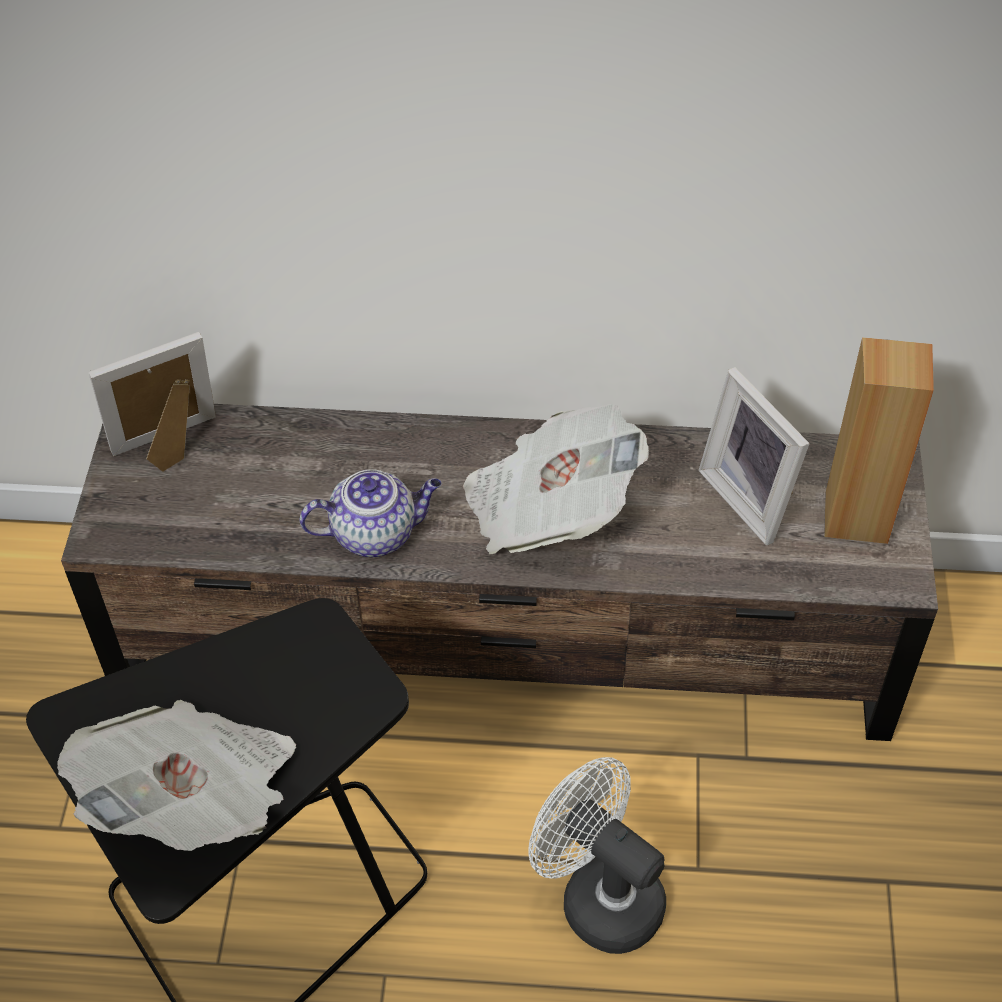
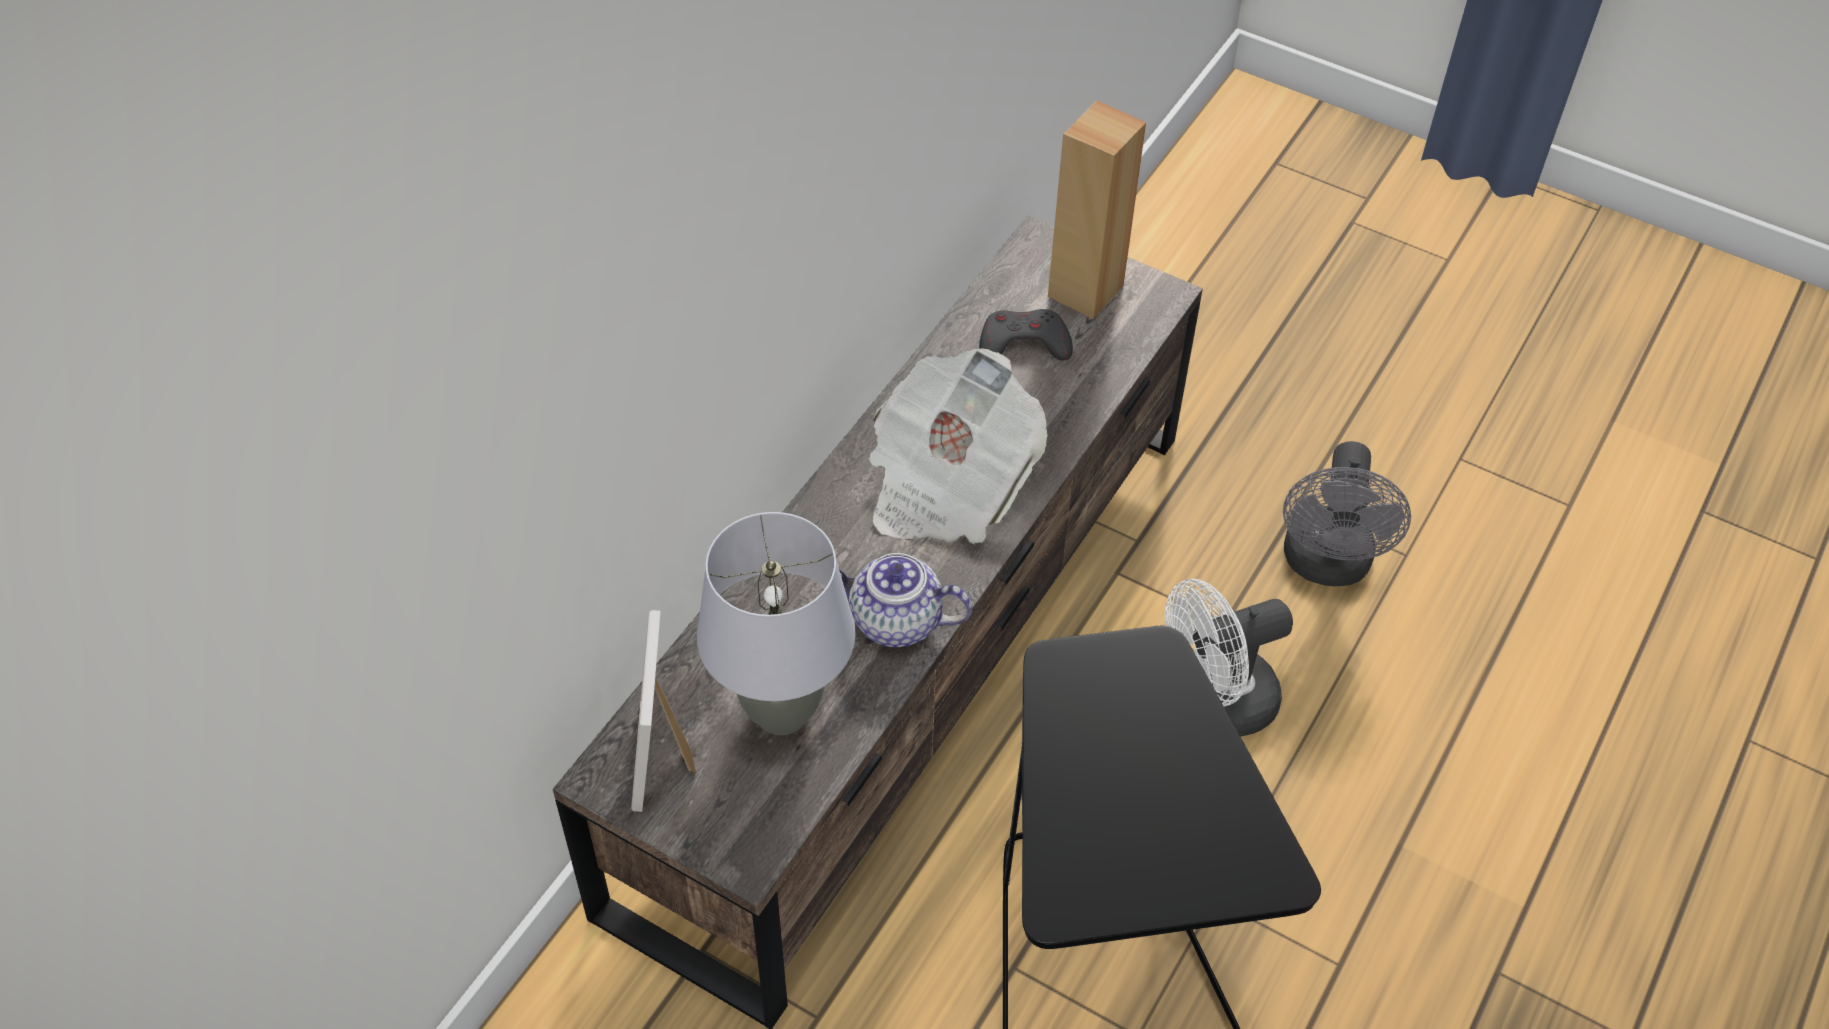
camera: 65 degrees left, 0 degrees up
newspaper [57,700,296,851] -> none
teapot [300,469,441,557] -> teapot turned 90 degrees counterclockwise [839,553,972,647]
picture frame [698,367,809,546] -> grey game controller [979,309,1073,361]
none -> grey table lamp [697,512,856,735]
none -> grey fan [1283,441,1411,586]

